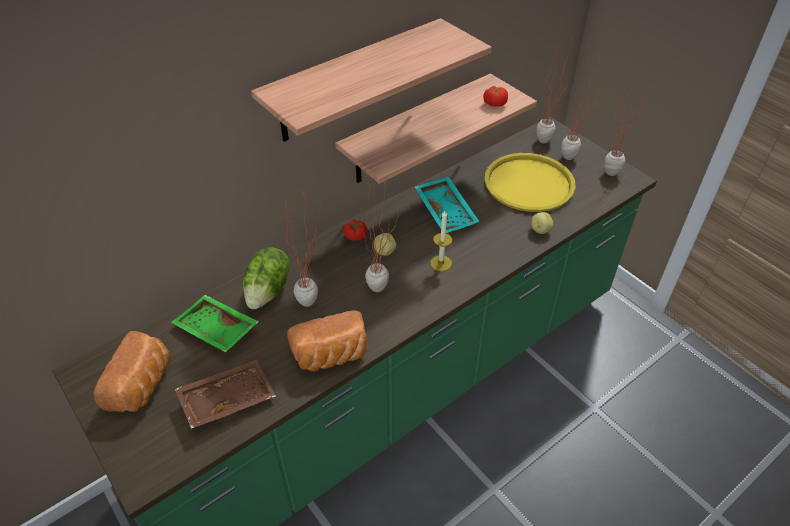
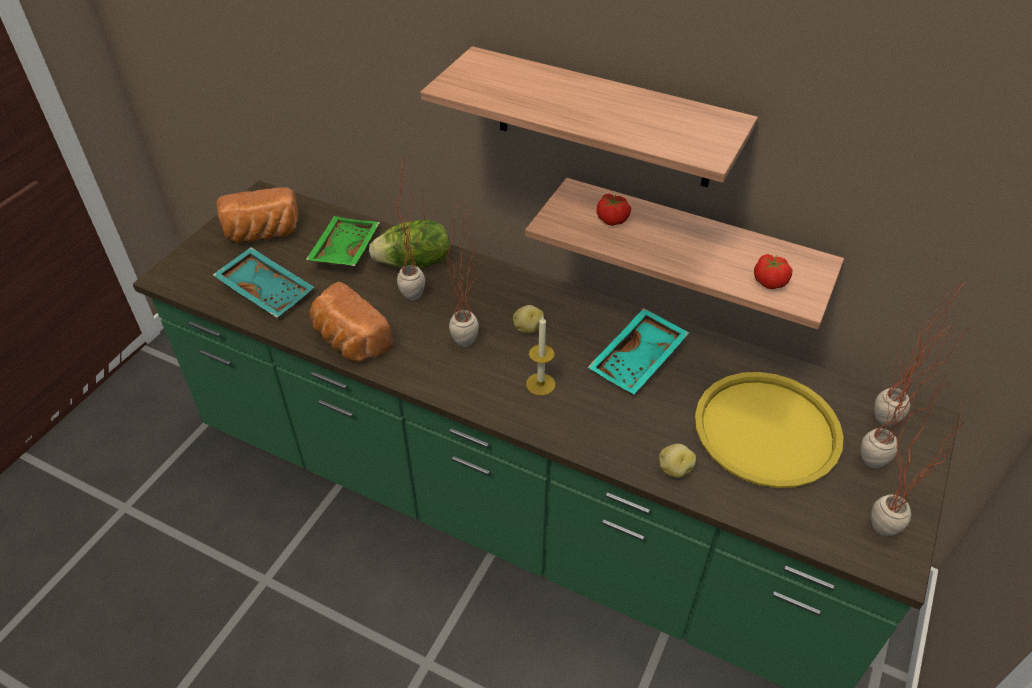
camera: 65 degrees right, 0 degrees up
brown tray [175,360,276,429] -> turquoise tray [213,247,314,318]
tomato [343,220,368,241] -> tomato moved to [596,193,631,226]

